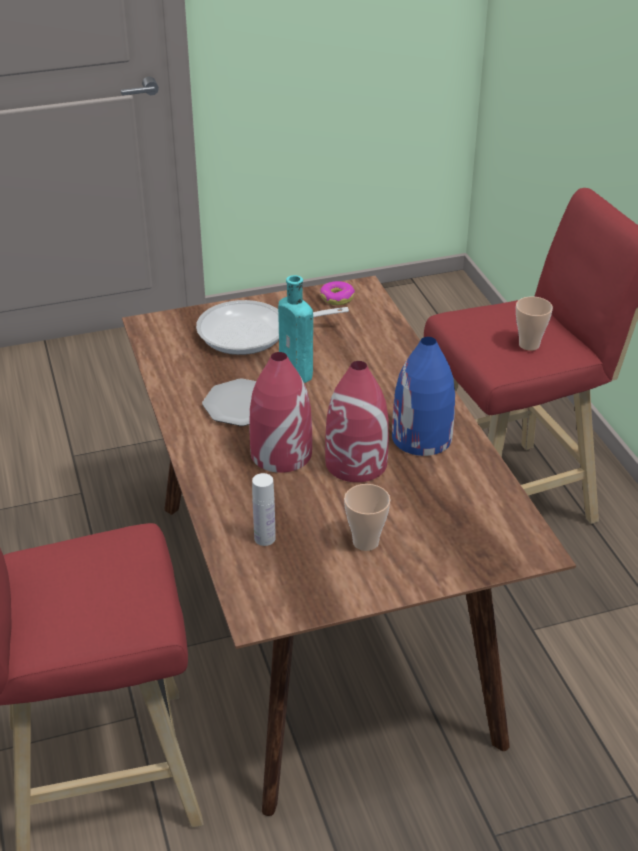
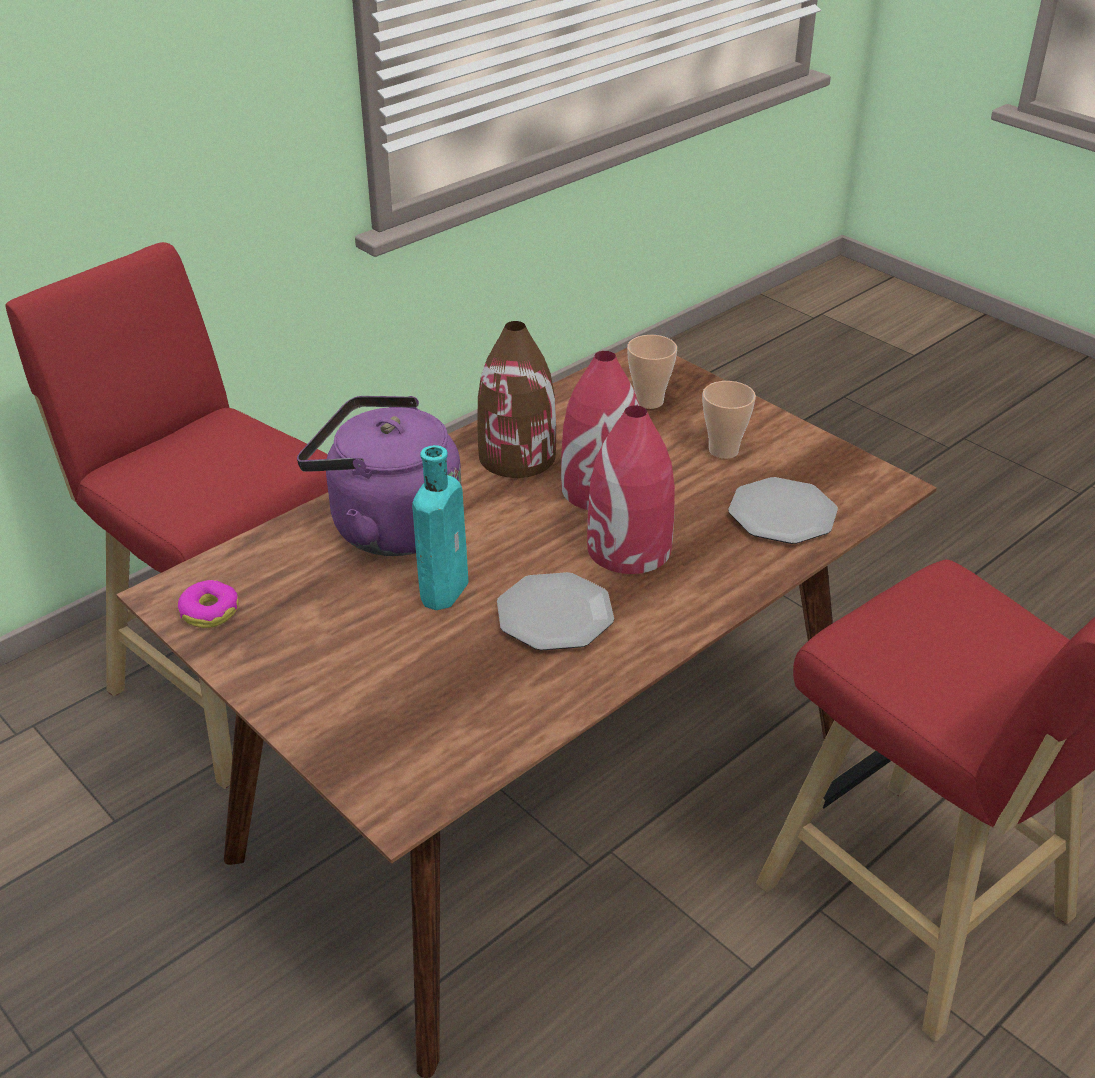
camera: 115 degrees left, 0 degrees up
frying pan [196,300,349,355] -> none
white bottle [252,473,276,546] -> plate [728,477,838,544]
blue vase [392,337,455,456] -> brown vase [477,321,556,478]
cup [516,297,553,351] -> cup moved to [627,335,677,409]
none -> purple kettle [297,396,461,556]

